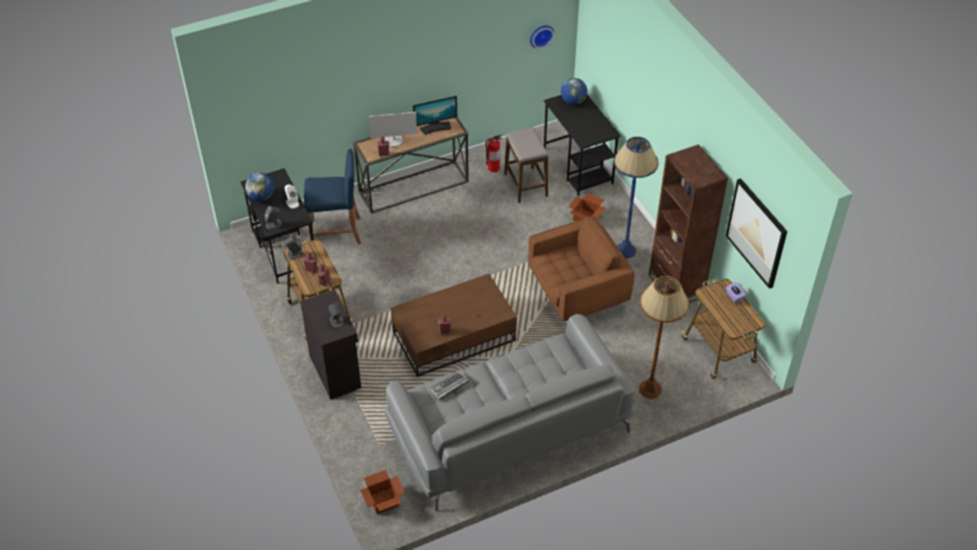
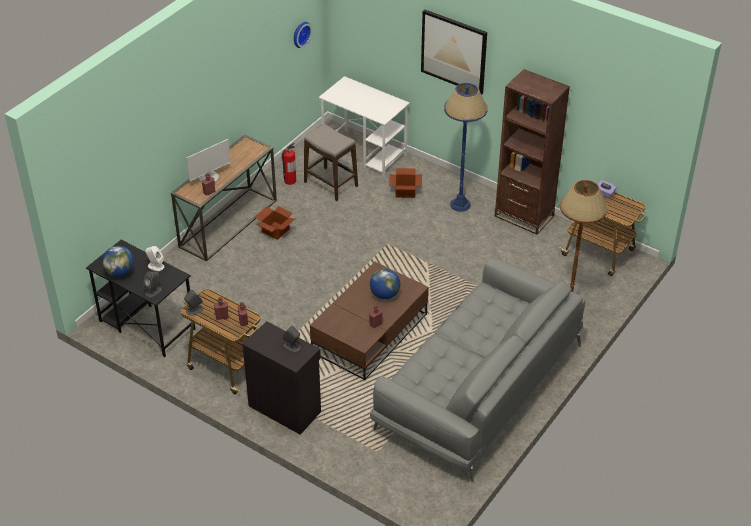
camera: 30 degrees left, 5 degrees down
blue stool [304,149,361,244] -> none
cardboard box [360,470,405,514] -> cardboard box moved to [254,206,295,240]
monitor [413,96,457,135] -> none
keyboard [429,371,469,400] -> none
brown armchair [528,216,634,321] -> none
black desk [544,95,621,196] -> white desk [319,76,410,176]
globe [561,78,587,105] -> globe moved to [370,269,400,299]
picture [726,178,787,289] -> picture moved to [421,9,487,95]

